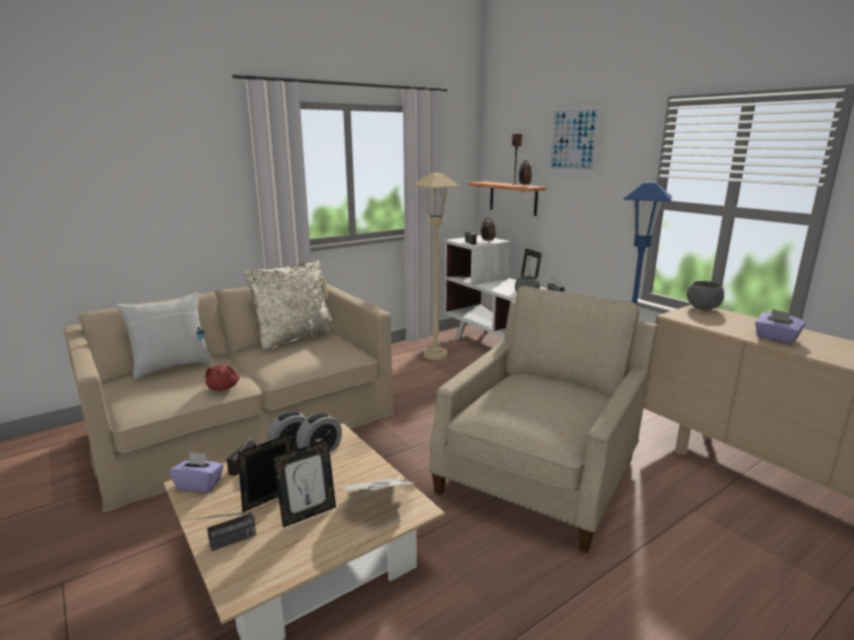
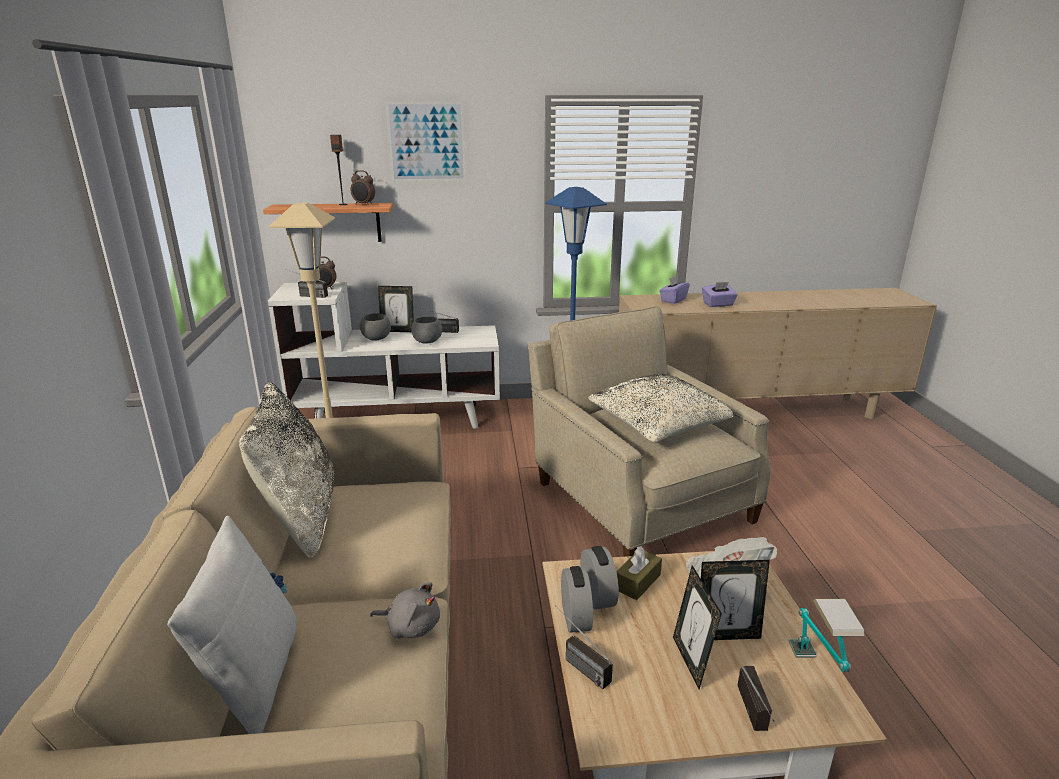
camera: 60 degrees left, 5 degrees up
purple tissue box [169,452,224,492] -> purple tissue box moved to [659,276,690,304]
red plush toy [205,365,239,391] -> grey plush toy [370,582,440,639]
picture frame [273,440,336,527] -> picture frame turned 90 degrees clockwise [701,560,770,640]
grey bowl [687,281,724,310] -> grey bowl moved to [359,313,391,341]
none -> beige pillow [588,374,734,443]
none -> brown tissue box [616,546,662,600]
none -> table lamp [789,599,865,672]

